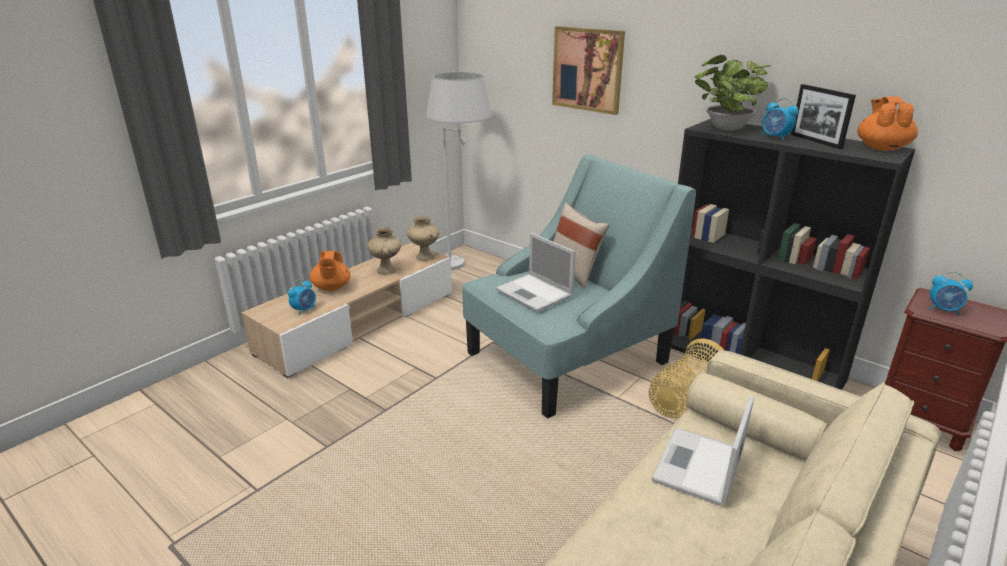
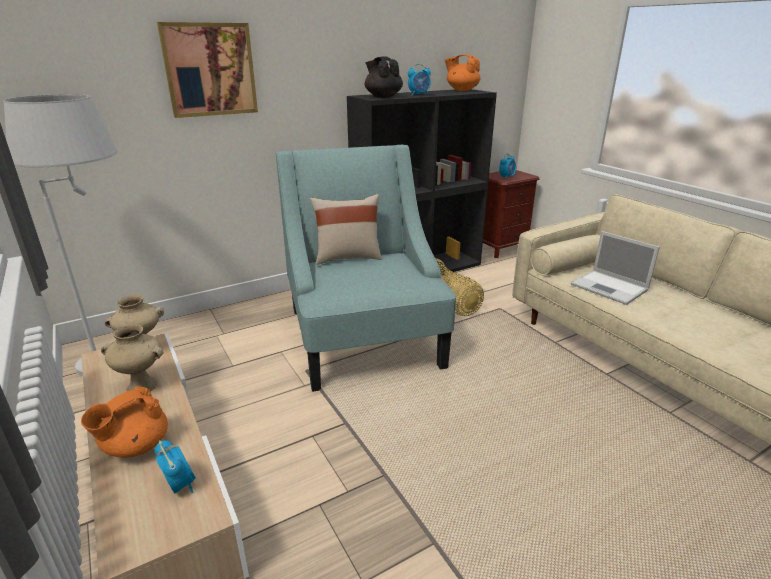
camera: 70 degrees left, 0 degrees up
orange teapot [310,251,351,291] -> orange teapot turned 120 degrees clockwise [81,386,168,458]
laptop [496,233,576,312] -> none
potted plant [694,55,771,131] -> black teapot [365,57,403,98]
picture frame [791,84,856,149] -> none

